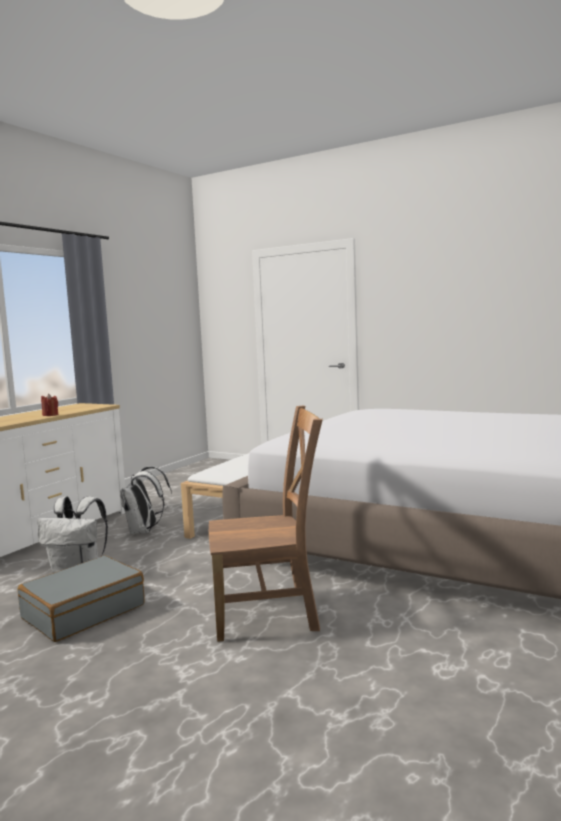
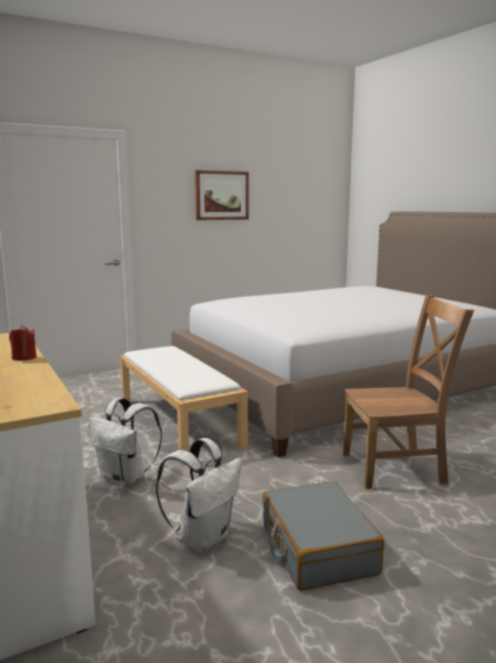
camera: 60 degrees left, 5 degrees up
brown chair [209,406,323,642] -> brown chair turned 60 degrees clockwise [343,295,474,489]
none -> picture [195,170,249,220]

